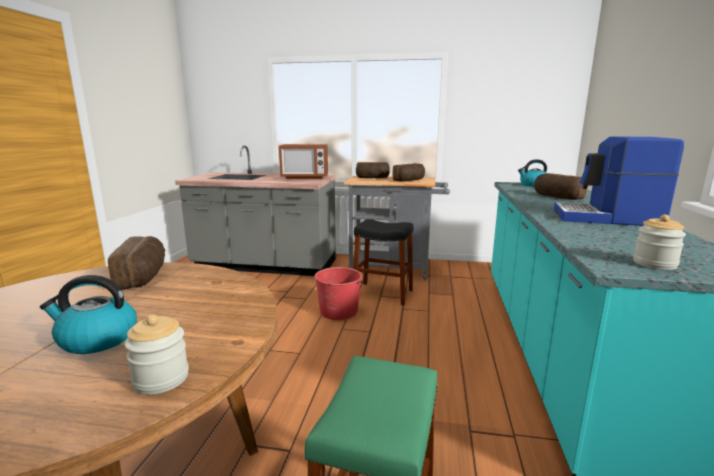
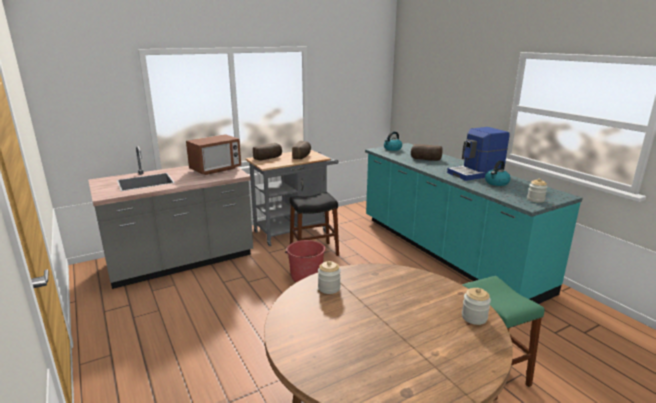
camera: 40 degrees left, 5 degrees up
kettle [40,275,137,354] -> kettle moved to [485,161,511,186]
bread [108,236,165,290] -> jar [318,261,341,294]

